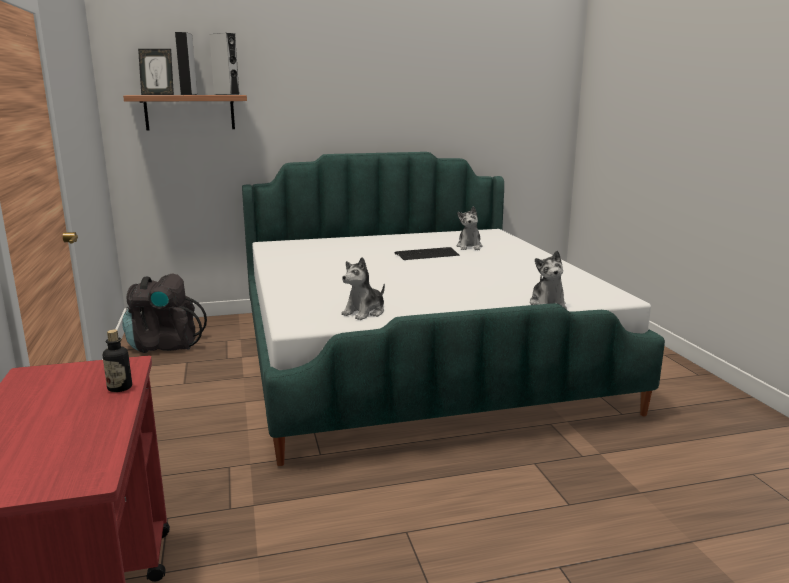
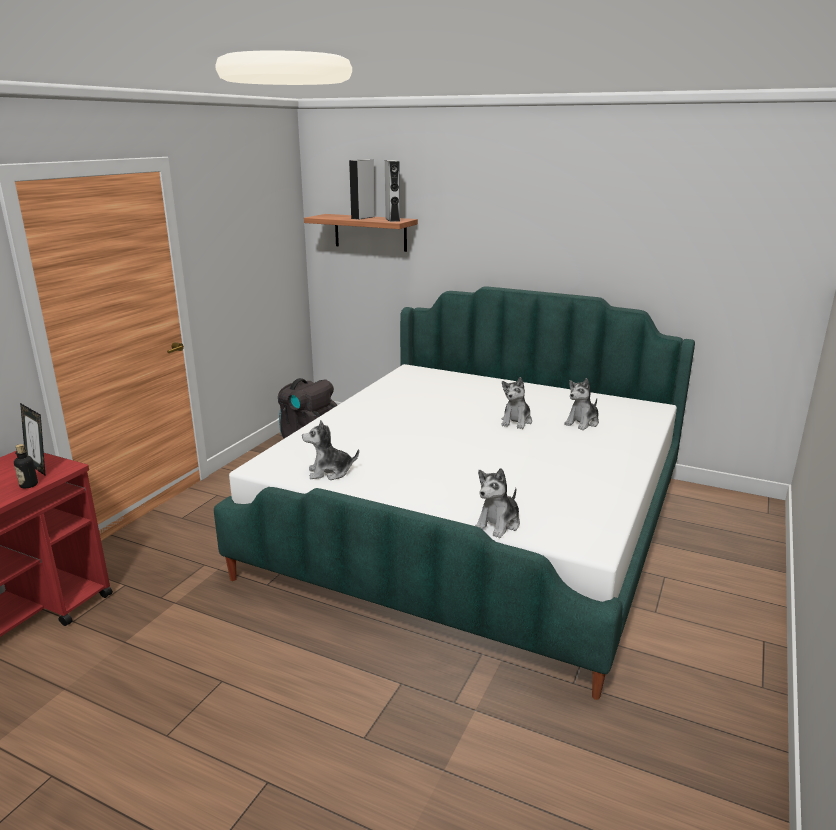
camera: 40 degrees right, 5 degrees up
picture frame [138,49,174,95] -> picture frame moved to [20,403,46,476]
keyboard [394,247,459,260] -> plush toy [501,377,532,429]

